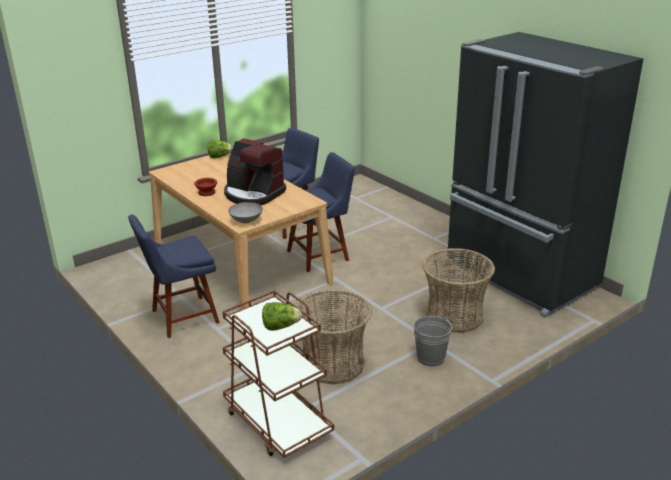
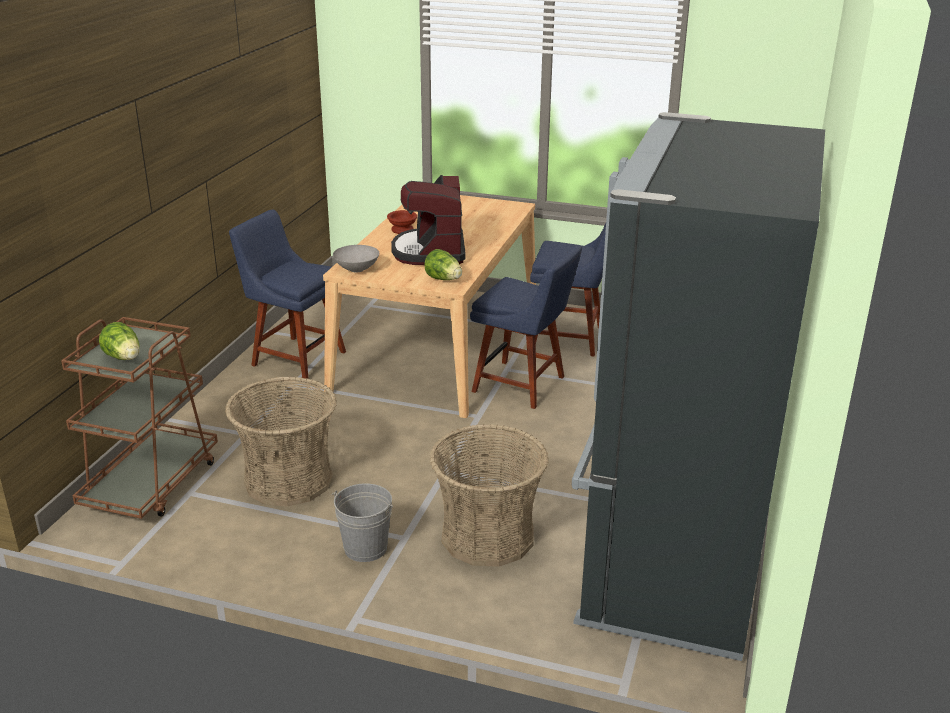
camera: 55 degrees right, 0 degrees up
lettuce [208,140,233,158] -> lettuce moved to [424,249,462,280]

